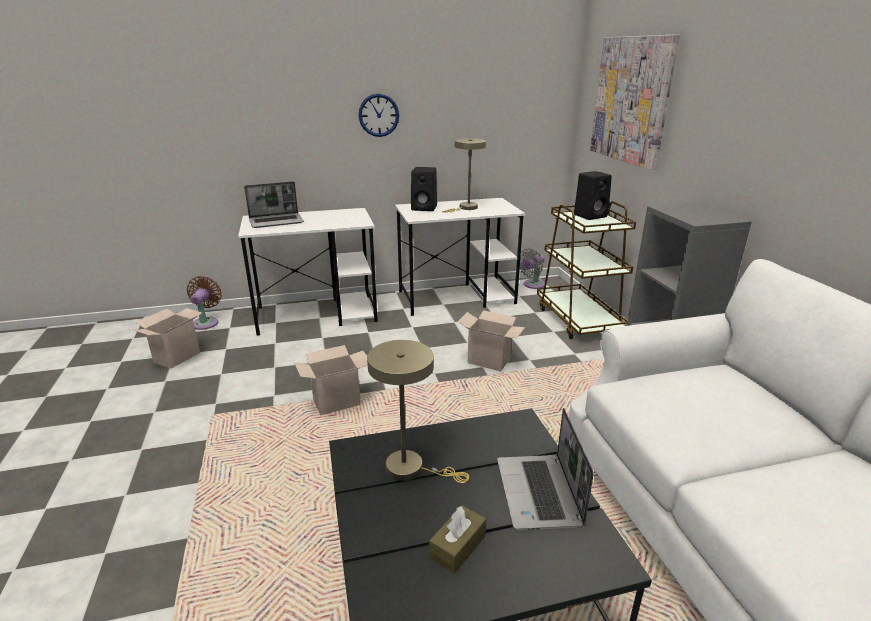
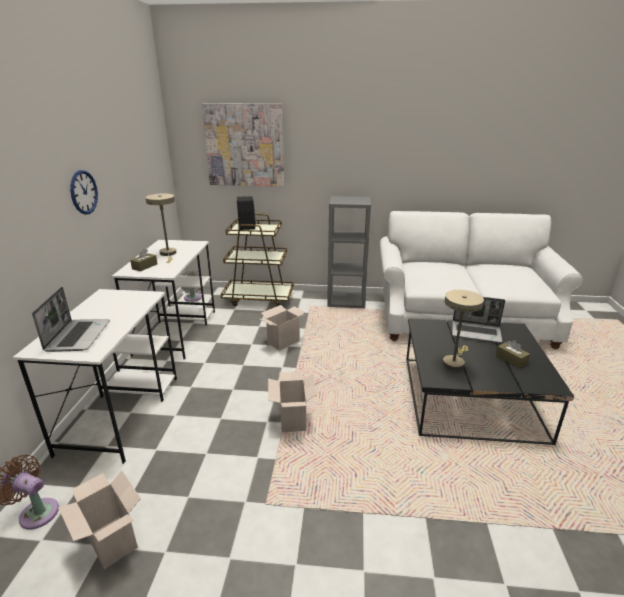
camera: 70 degrees left, 0 degrees up
black speaker [411,167,437,211] -> brown tissue box [130,248,158,271]

